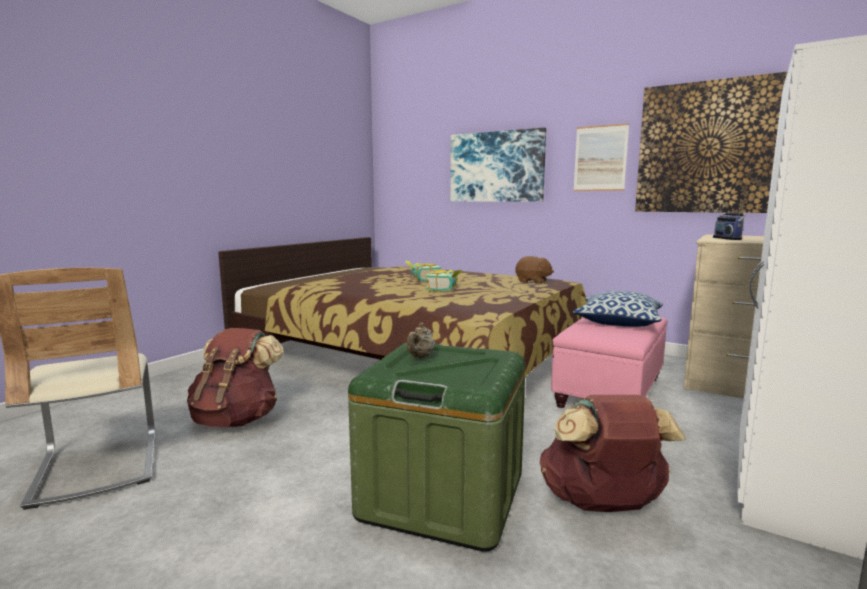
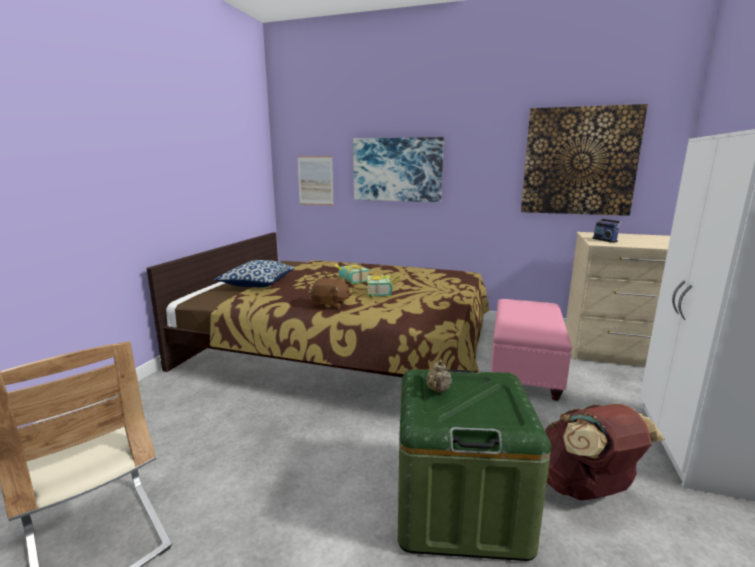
camera: 15 degrees left, 5 degrees up
brown backpack [187,328,284,427] -> none
brown plush toy [515,256,554,284] -> brown plush toy moved to [310,278,352,309]
pillow [573,291,663,327] -> pillow moved to [214,260,295,287]
picture [574,123,629,191] -> picture moved to [297,156,334,205]

